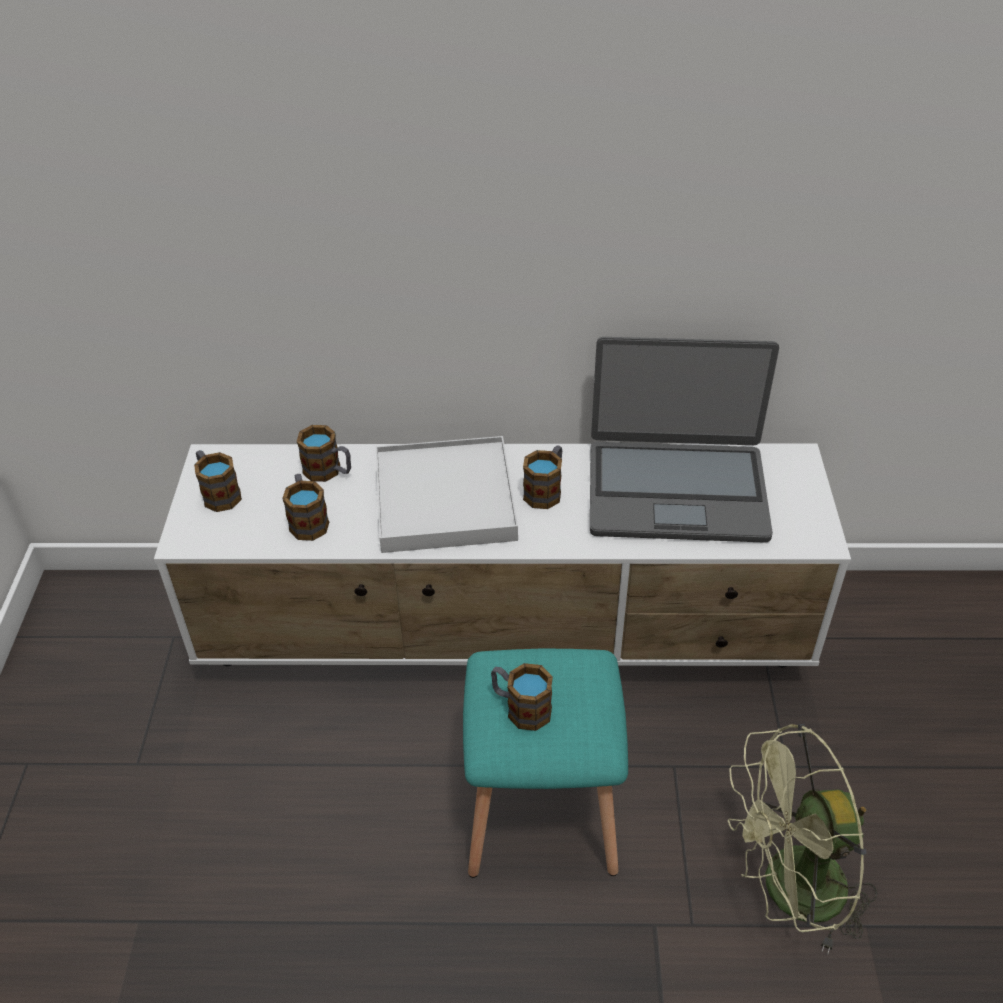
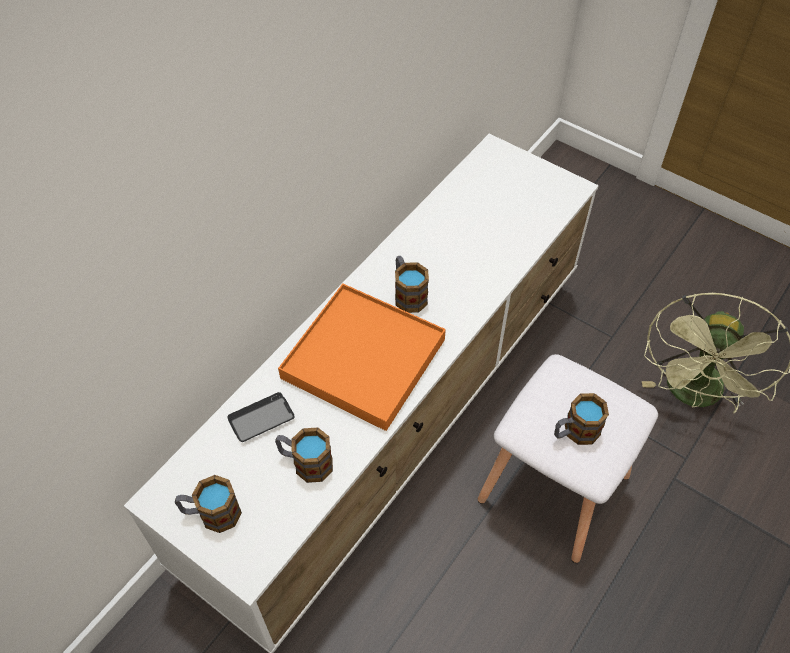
camera: 55 degrees left, 10 degrees up
mug [297,425,351,482] -> phone [227,392,295,442]
white tray [376,436,518,553] -> orange tray [278,283,446,431]
turquoise stool [463,648,628,878] -> white stool [478,354,658,563]
laptop [590,337,779,543] -> none

